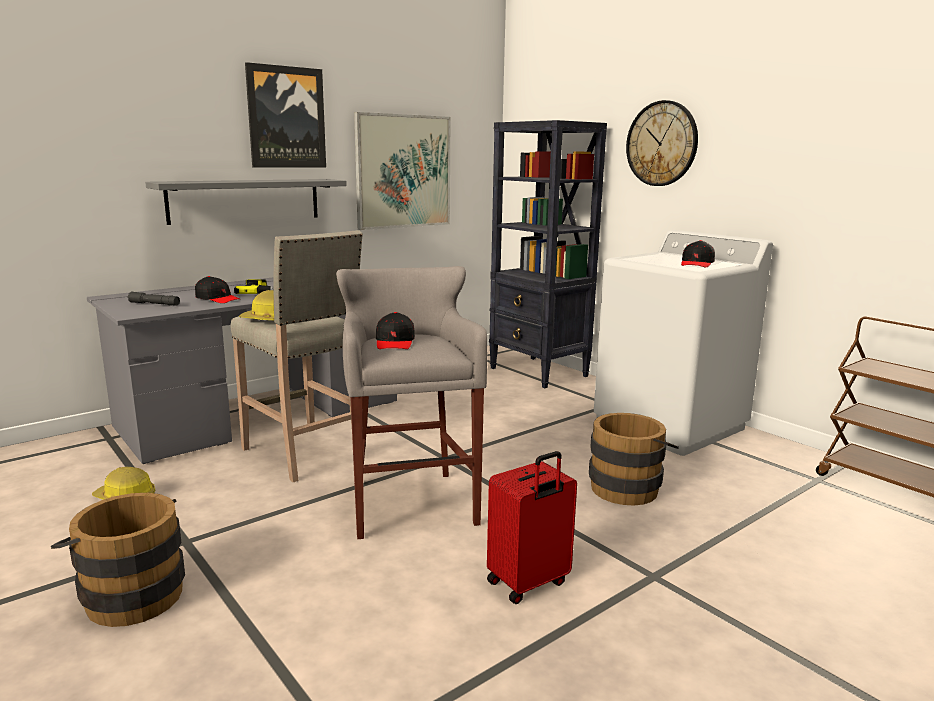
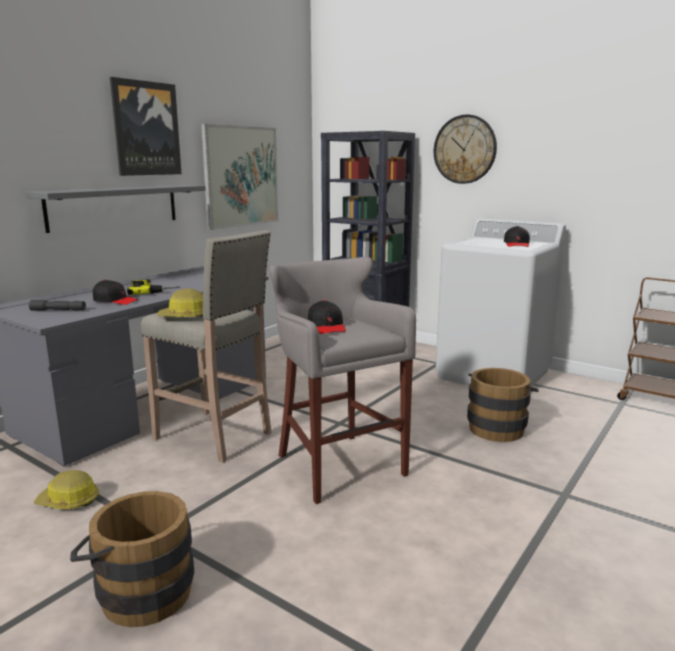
camera: 15 degrees left, 0 degrees up
red suitcase [487,451,577,604] -> none

